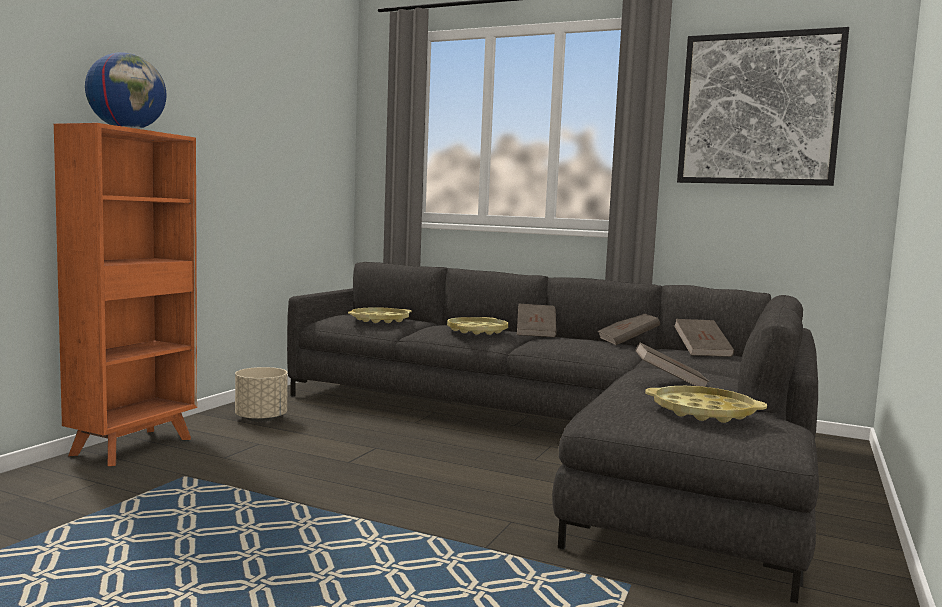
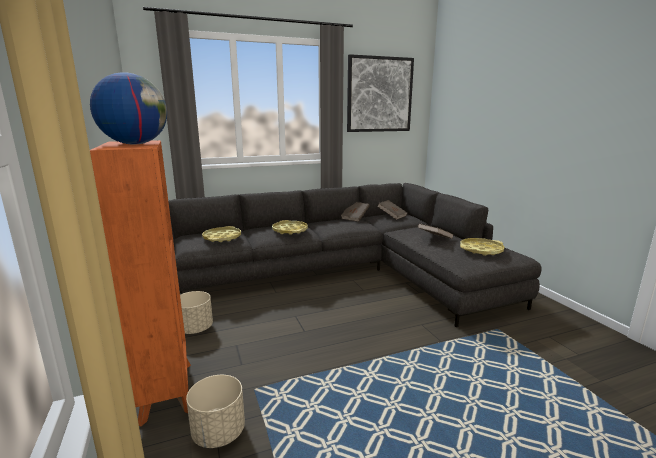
camera: 45 degrees left, 10 degrees up
brown book [517,304,557,337] -> none
none -> beige planter [186,375,245,448]

